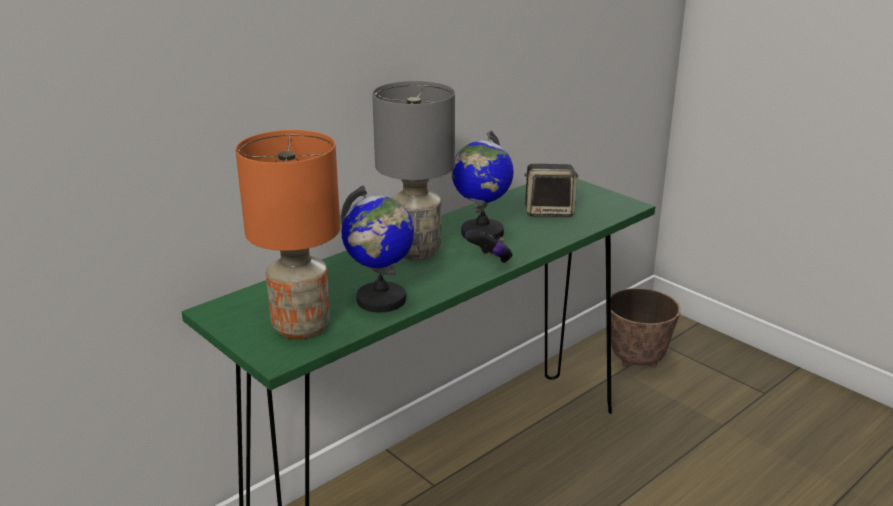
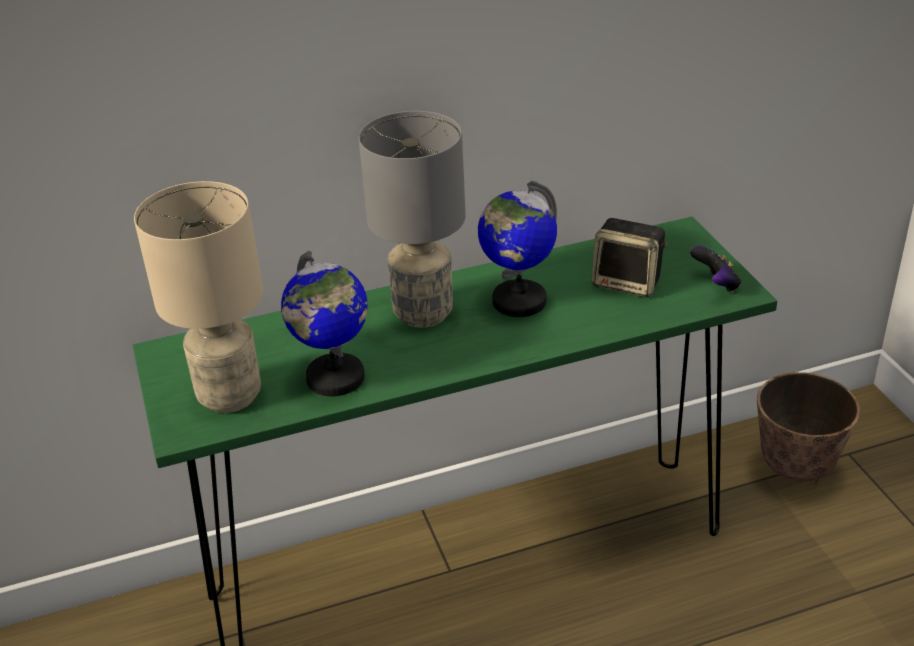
camera: 25 degrees right, 10 degrees up
orange table lamp [236,130,340,340] -> beige table lamp [134,181,263,413]
game controller [465,230,513,263] -> game controller moved to [690,246,741,293]

